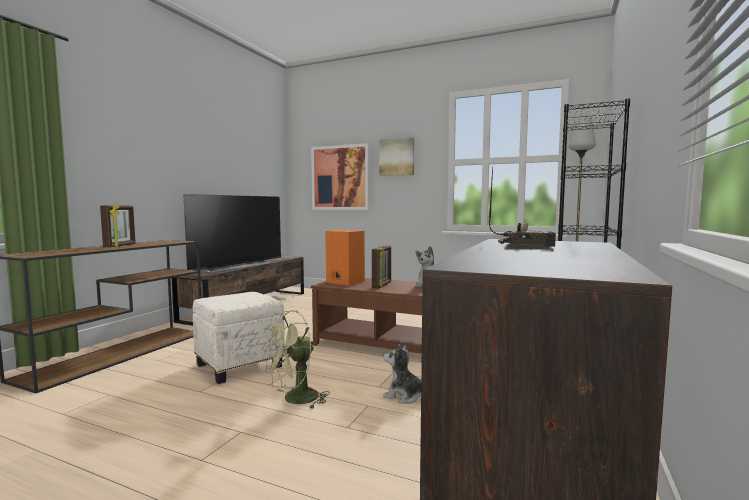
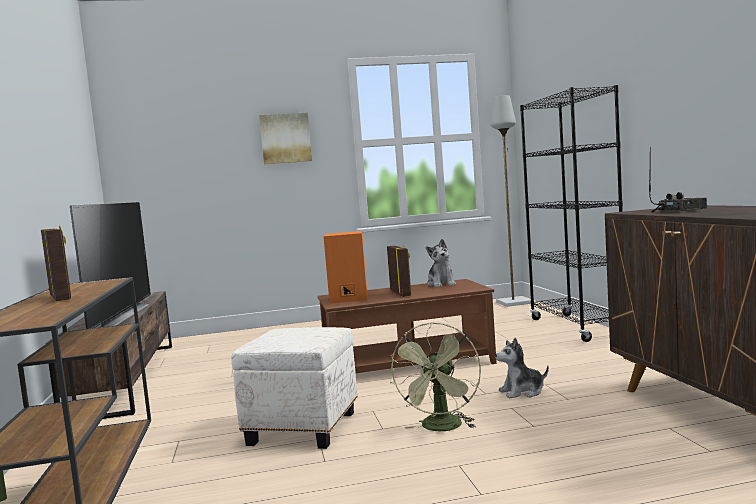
camera: 35 degrees left, 0 degrees up
picture [311,143,369,210] -> none

